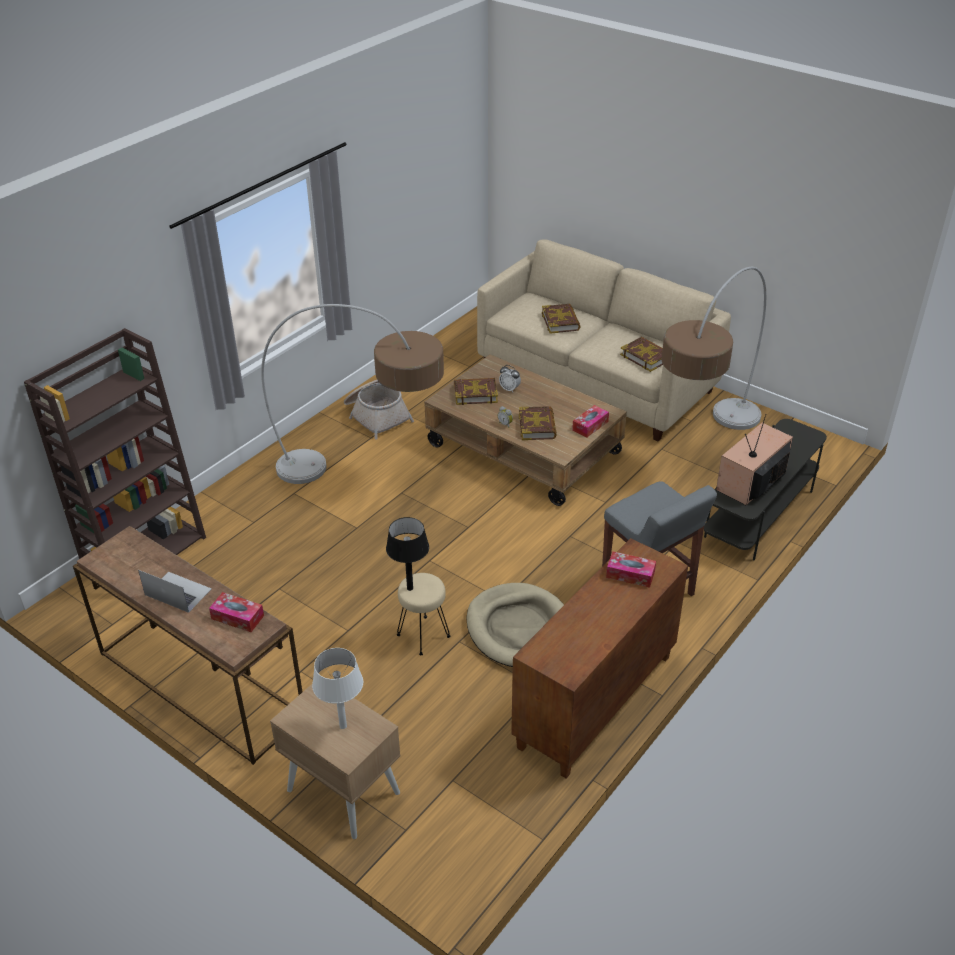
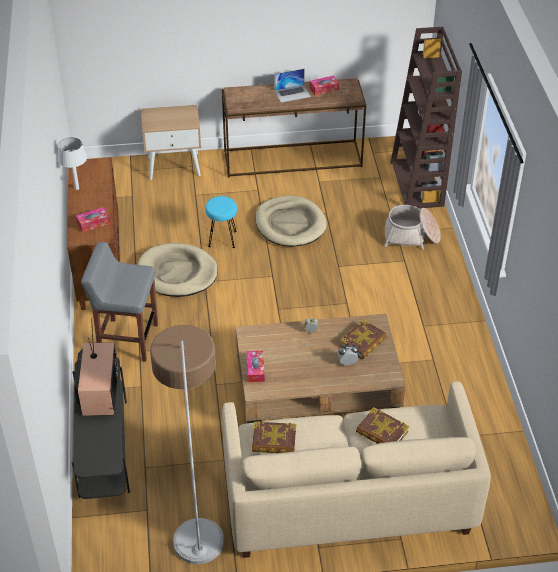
camera: 135 degrees right, 5 degrees up
tissue box [209,592,264,632] -> tissue box moved to [310,75,339,96]
floor lamp [261,304,444,484] -> none
white table lamp [312,648,363,729] -> white table lamp moved to [57,137,87,190]
basket [344,380,414,439] -> basket moved to [384,205,441,250]
black table lamp [386,517,429,591] -> none
beige stool [397,573,450,655] -> turquoise stool [205,196,237,248]
book [519,406,557,440] -> none
none -> beige dog bed [255,196,327,247]

